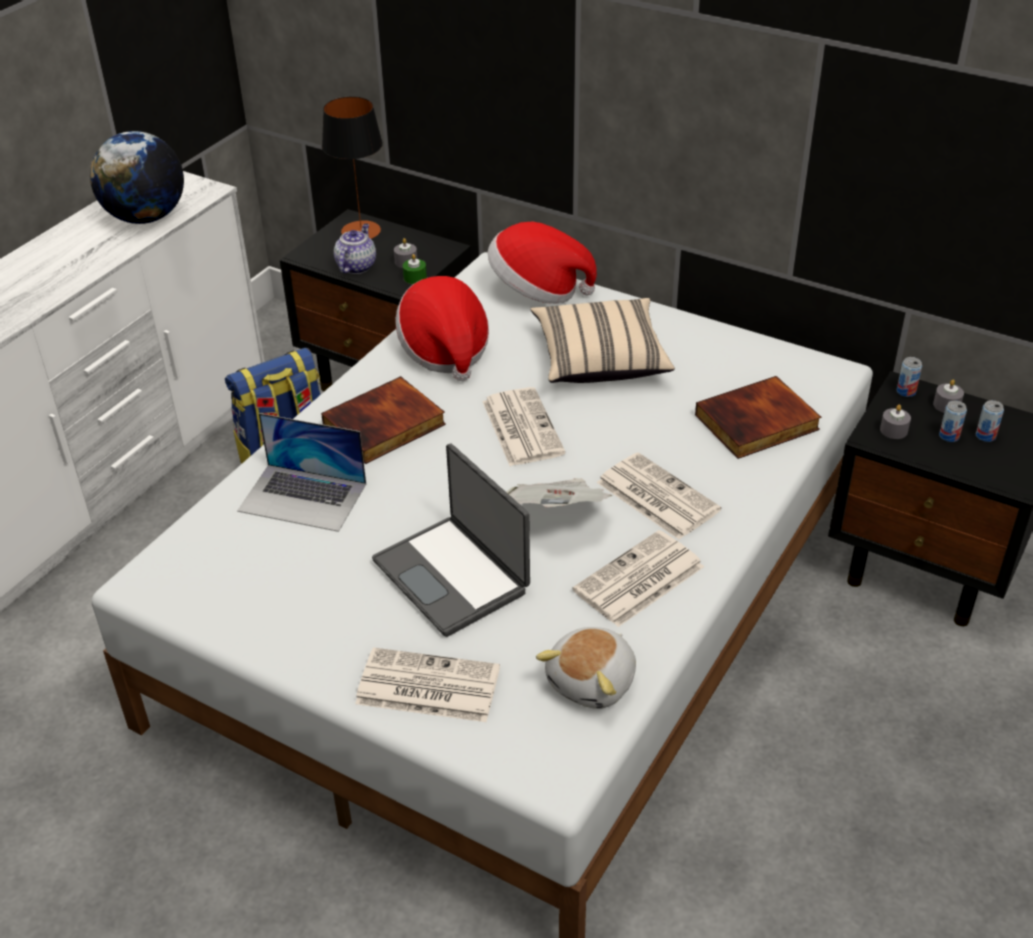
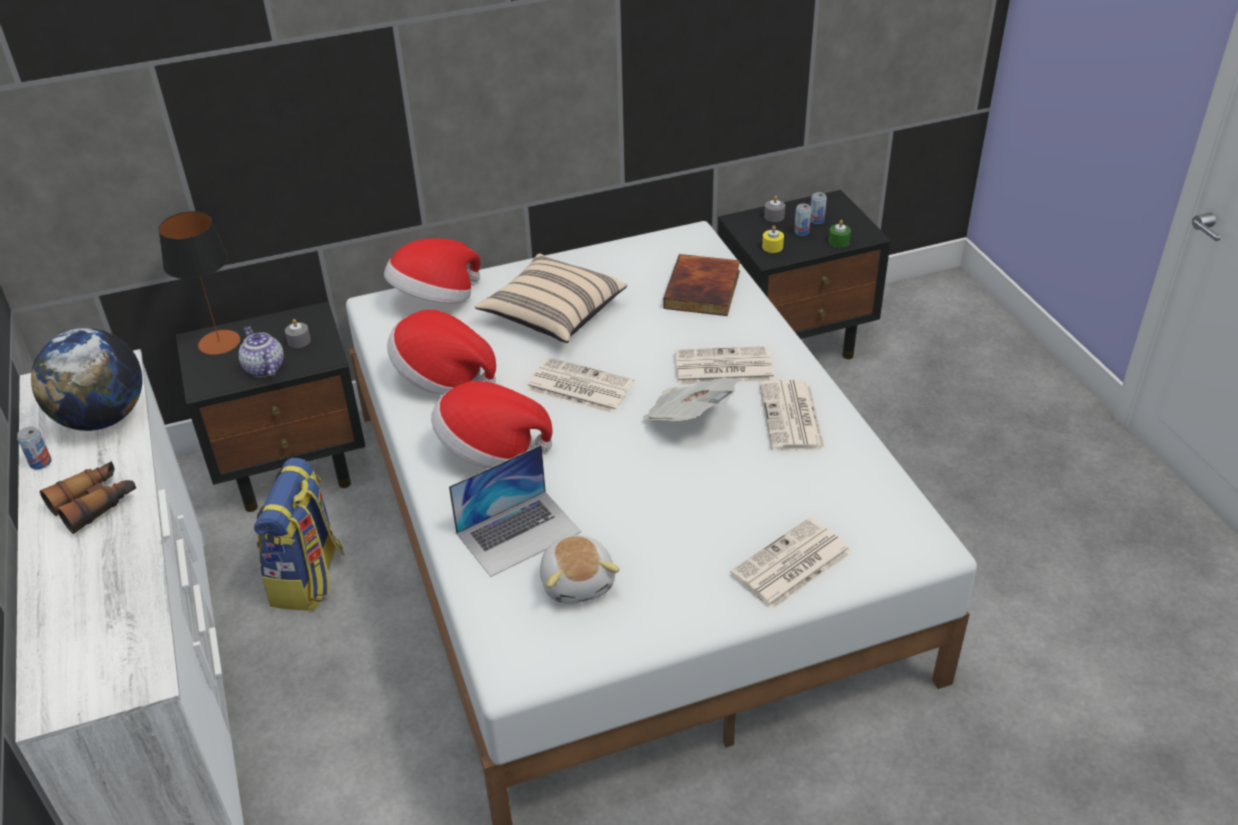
camera: 50 degrees left, 0 degrees up
book [321,376,446,464] -> hat [431,381,553,468]
laptop [372,444,530,637] -> none
green candle [403,254,427,284] -> green candle moved to [829,220,851,247]
plush toy [536,627,636,709] -> plush toy moved to [540,535,620,604]
grey candle [880,404,911,439] -> yellow candle [762,225,784,253]
can [897,357,922,397] -> can moved to [17,426,52,469]
none -> binoculars [40,461,136,534]

